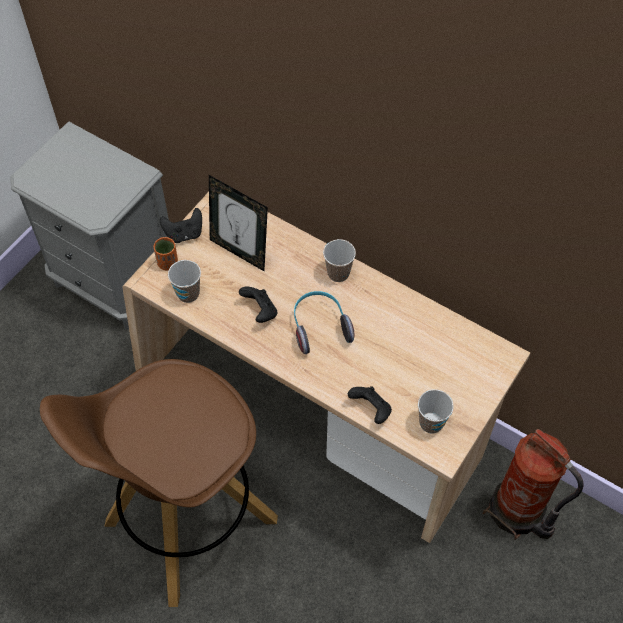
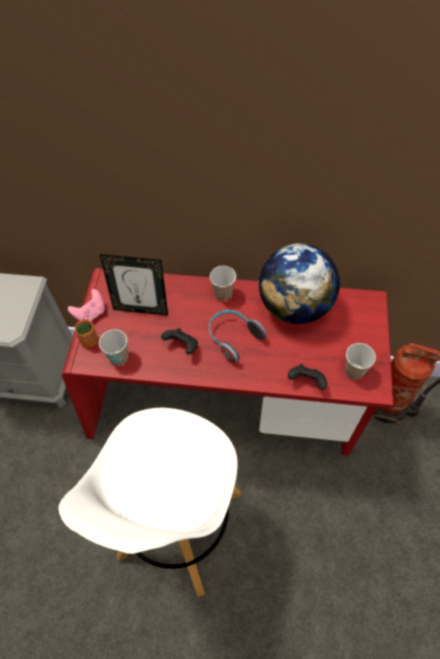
camera: 25 degrees left, 0 degrees up
brown stool [40,359,278,607] -> white stool [59,408,241,597]
beige desk [122,192,530,543] -> red desk [62,268,393,456]
black game controller [160,208,202,243] -> pink game controller [68,289,105,322]
none -> globe [259,243,340,324]

